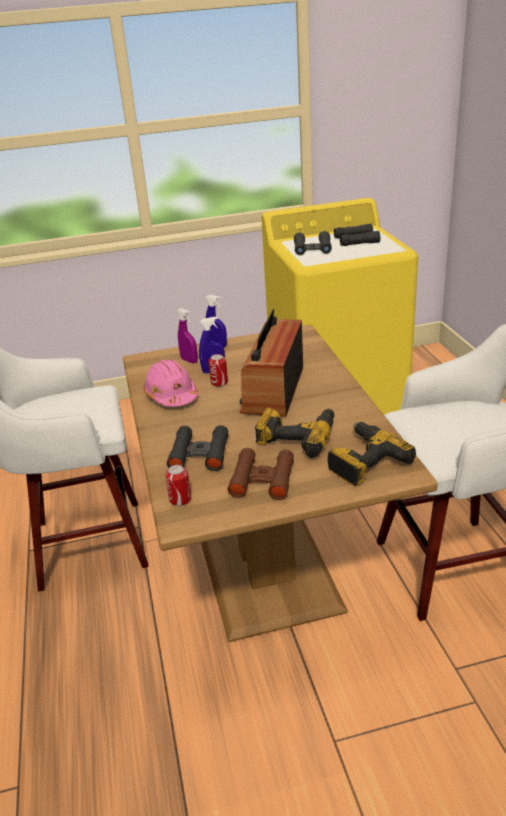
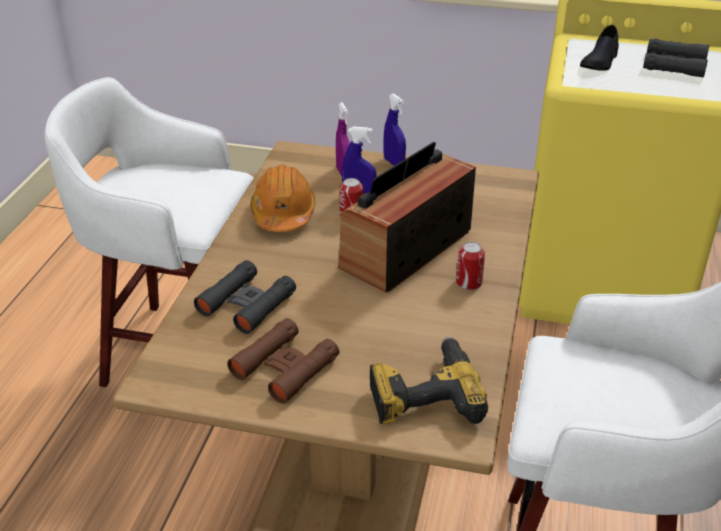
camera: 25 degrees right, 5 degrees up
pink hard hat [143,359,198,407] -> orange hard hat [250,165,316,232]
can [165,465,191,506] -> can moved to [456,242,485,290]
power drill [255,408,334,458] -> none
black binoculars [294,231,332,255] -> black shoe [580,25,619,71]

